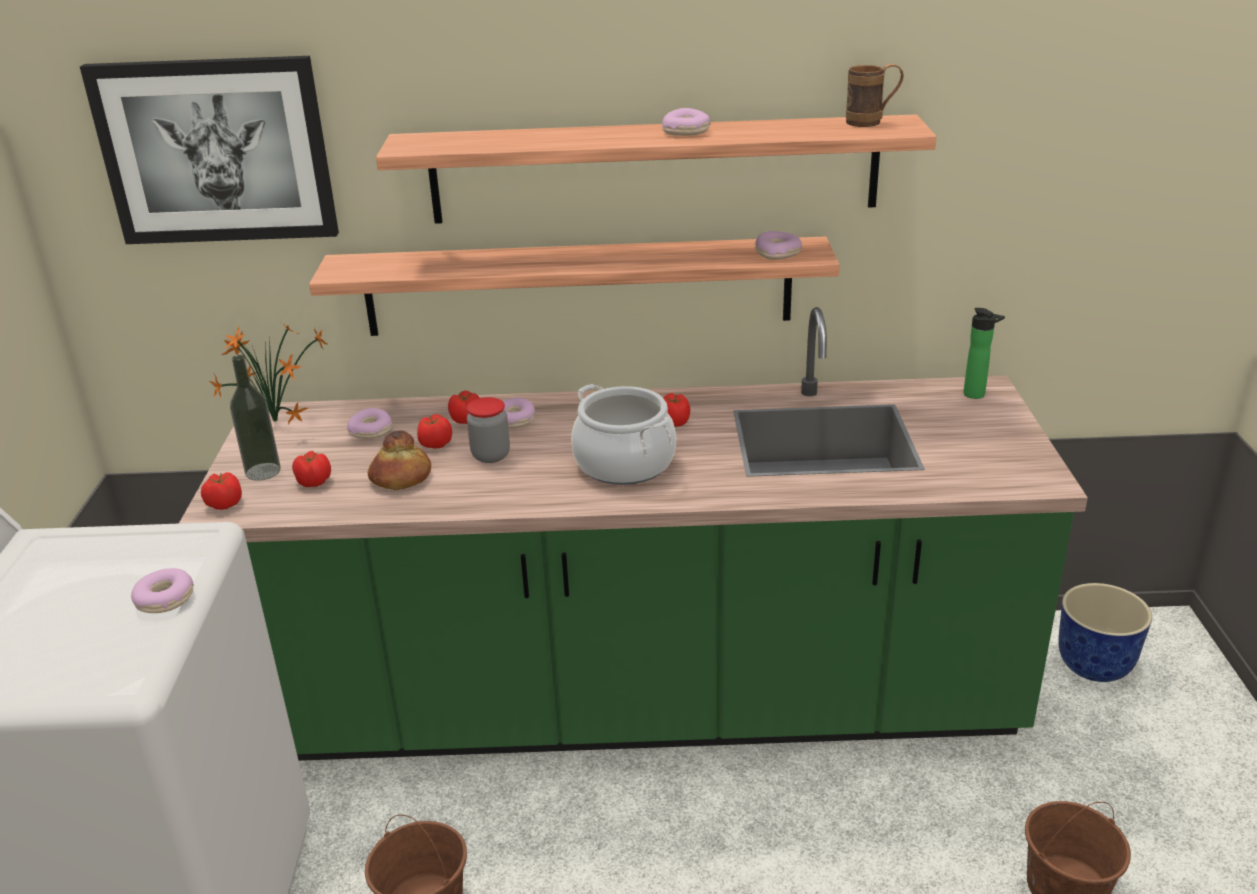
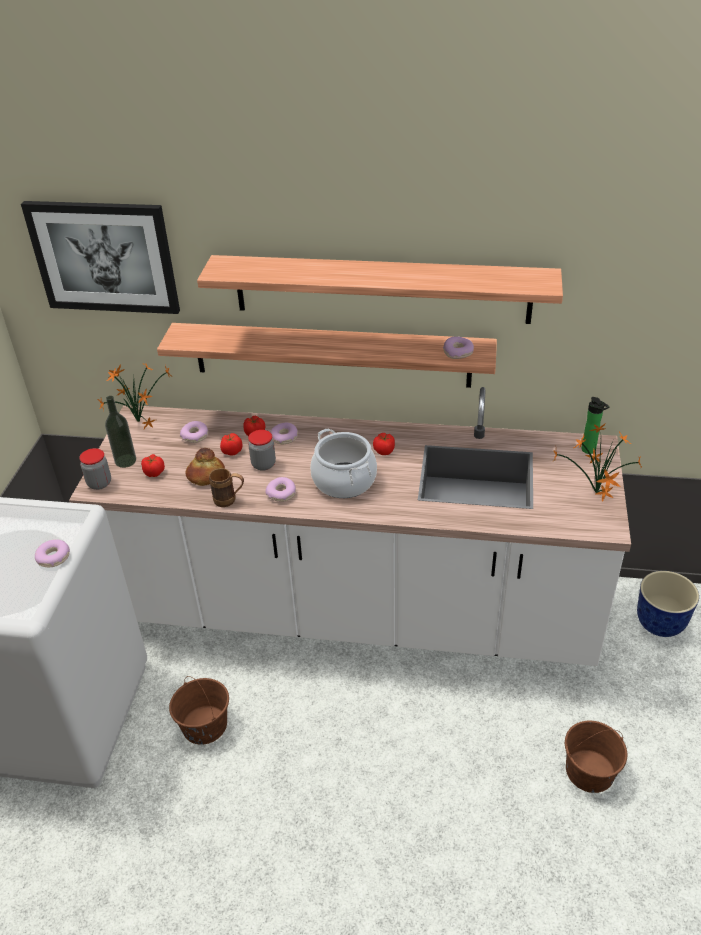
camera: 10 degrees right, 10 degrees up
green counter [179,307,1088,761] -> white counter [69,387,631,666]
tomato [201,472,242,510] -> jar [79,448,111,490]
donut [662,108,711,136] -> donut moved to [265,477,296,502]
brown mug [846,64,904,127] -> brown mug moved to [209,468,244,507]
none -> potted plant [553,424,643,502]

